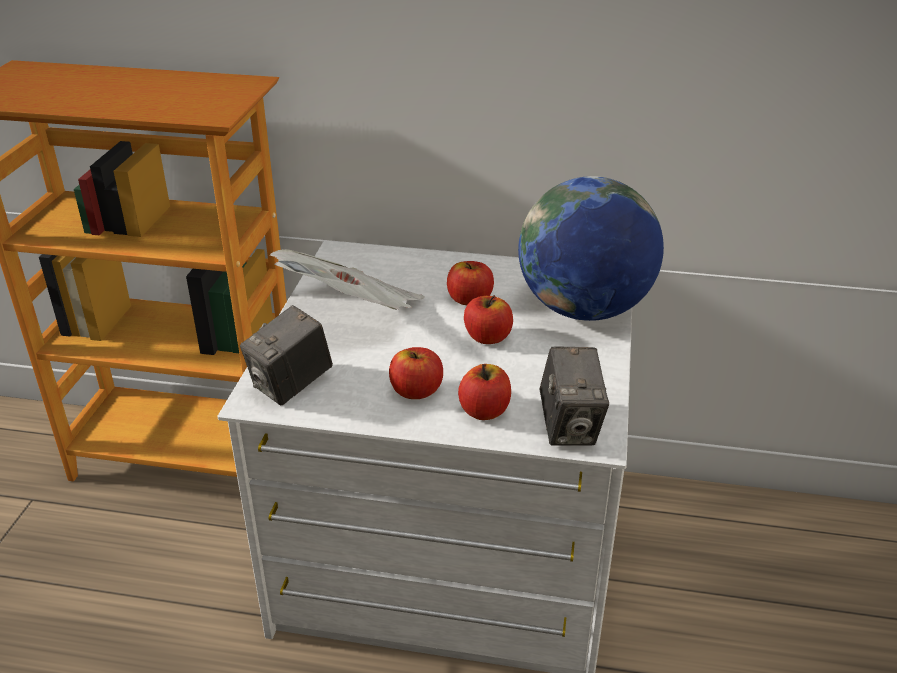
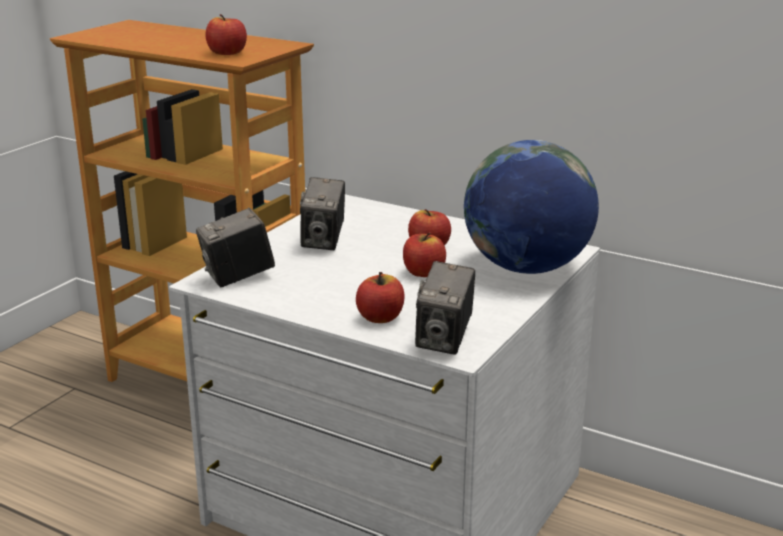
camera: 20 degrees right, 10 degrees down
newspaper [270,249,425,310] -> camera [300,177,345,250]
apple [389,347,443,399] -> apple moved to [206,14,247,55]

